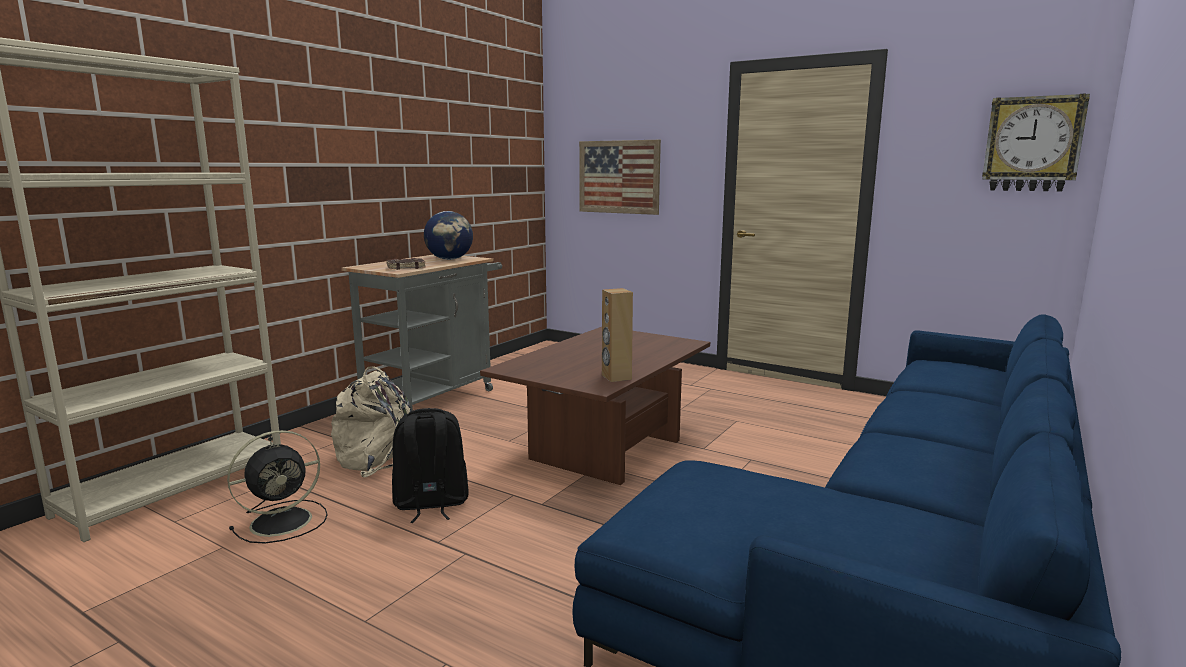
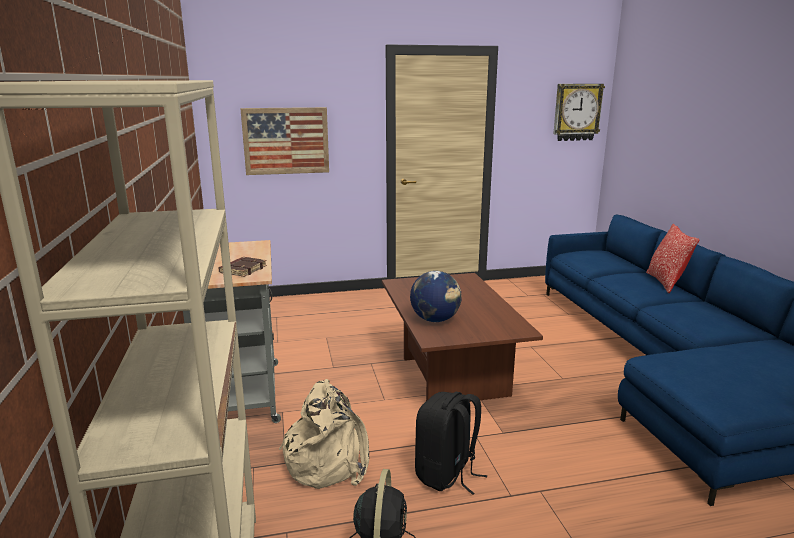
camera: 45 degrees left, 5 degrees up
globe [424,211,473,260] -> globe moved to [410,271,462,322]
brown speaker [602,288,633,382] -> none
none -> pillow [646,224,699,293]

